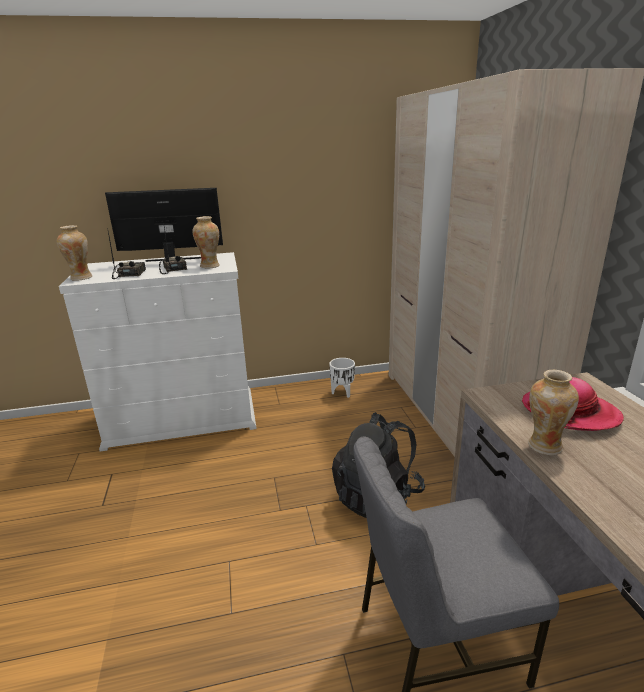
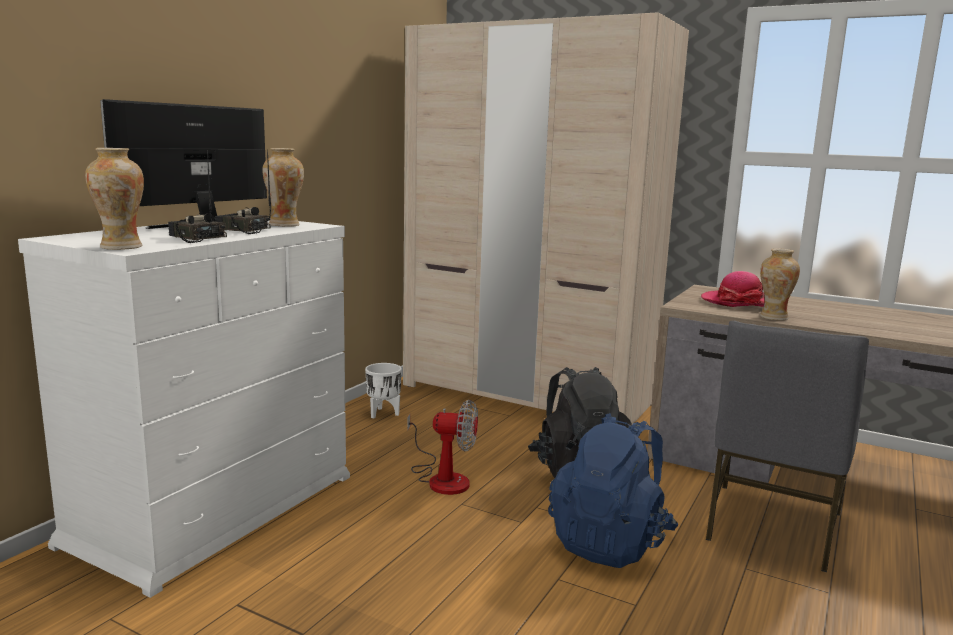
camera: 50 degrees left, 10 degrees down
none -> fan [407,400,478,495]
none -> blue backpack [548,413,678,568]

